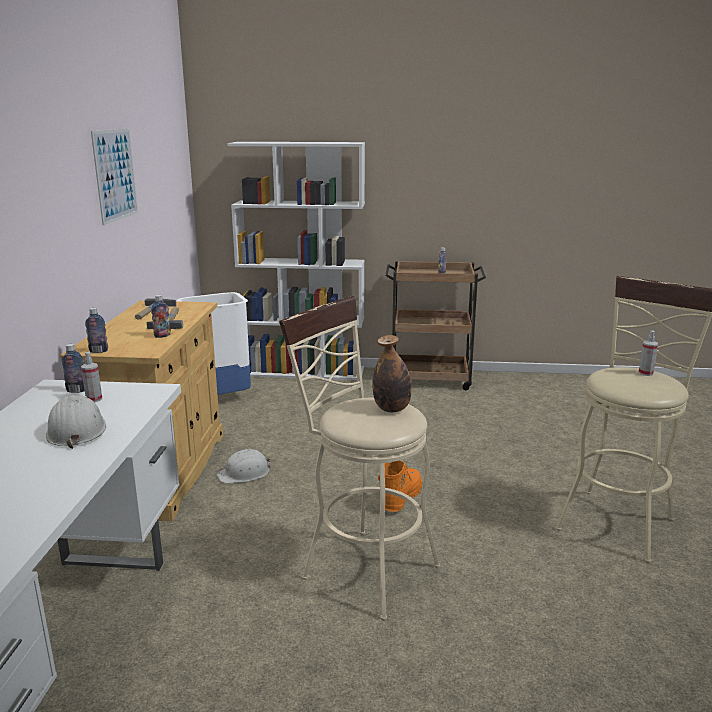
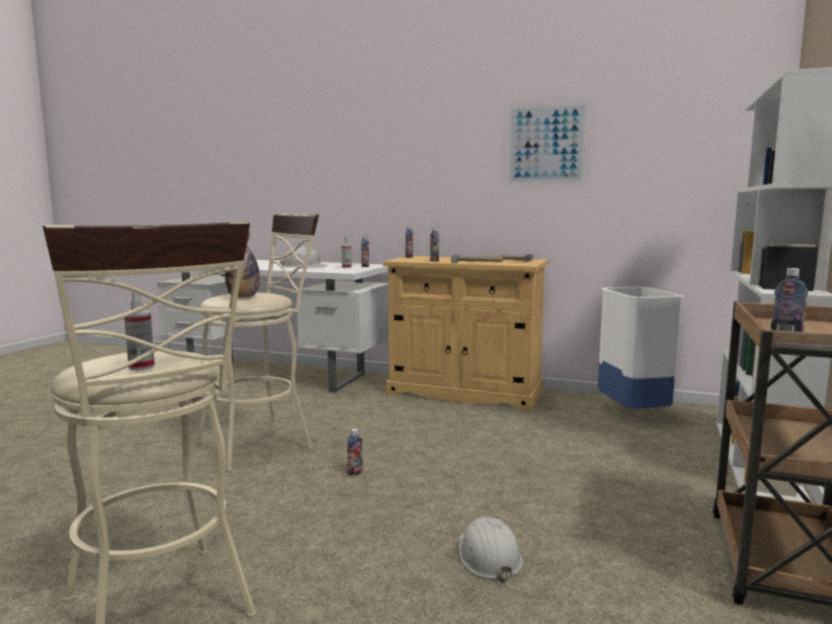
camera: 105 degrees right, 10 degrees down
white hard hat [217,449,271,483] -> white hard hat moved to [458,517,523,583]
orange boot [378,460,422,512] -> bottle [347,429,363,476]

